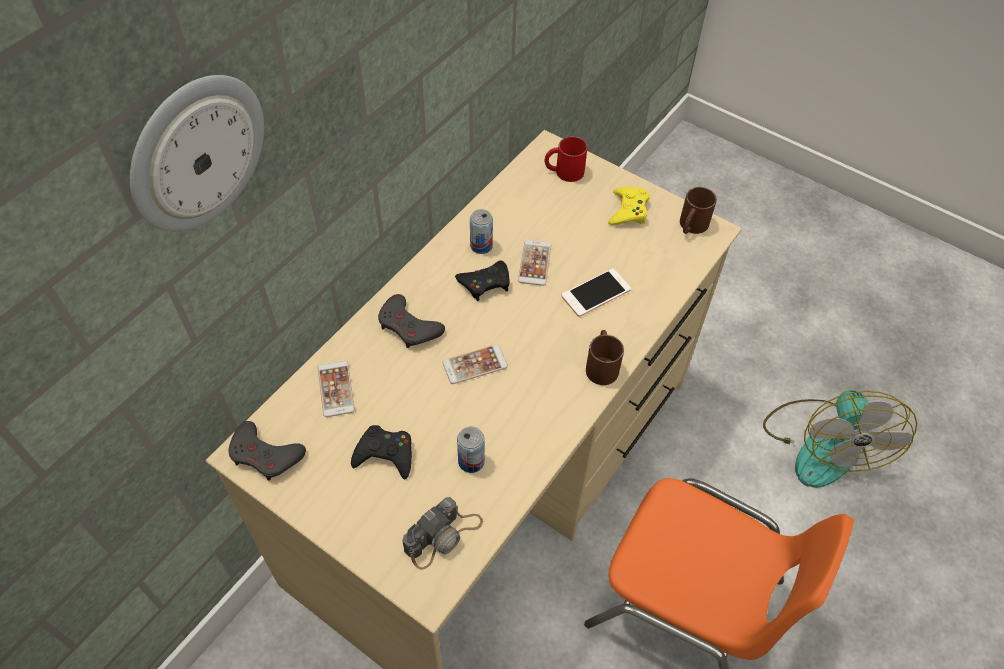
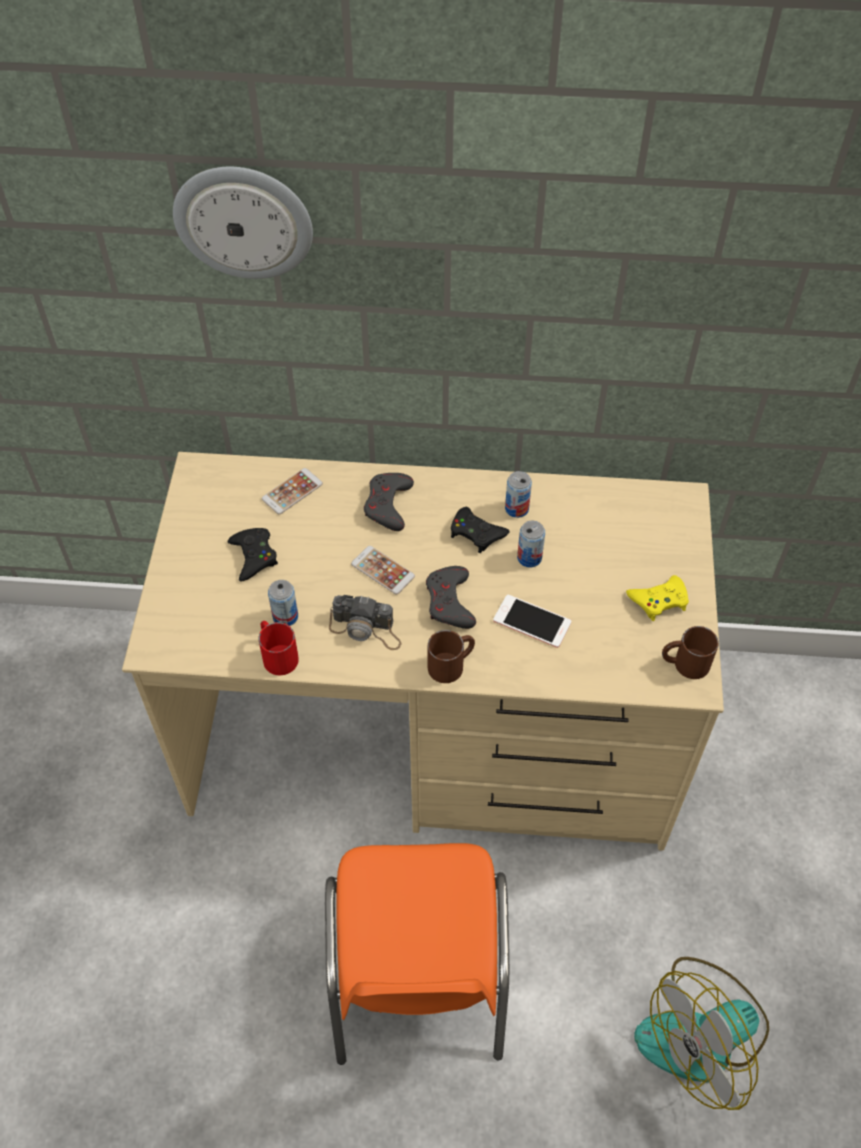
camera: 60 degrees right, 0 degrees up
grey game controller [228,421,306,481] -> grey game controller moved to [426,566,476,629]
camera [402,497,483,570] -> camera moved to [329,595,401,650]
phone [518,240,551,286] -> can [517,521,545,567]
red mug [545,136,588,182] -> red mug moved to [258,621,299,675]

